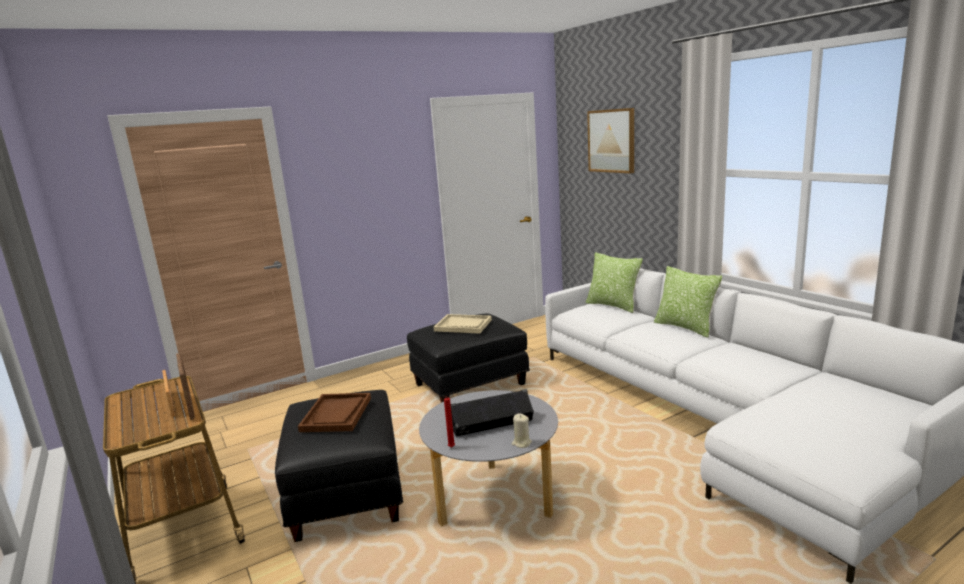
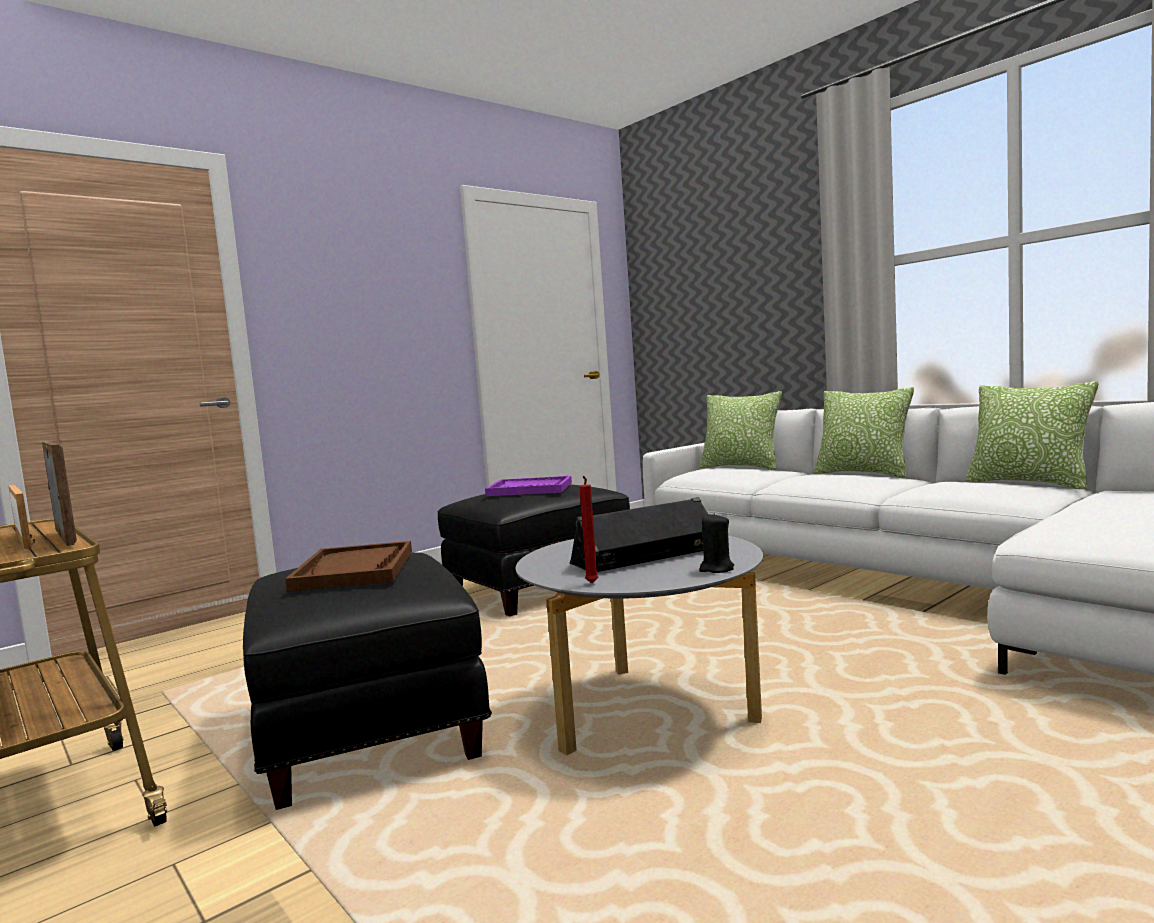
camera: 10 degrees left, 10 degrees down
beige tray [434,314,492,334] -> purple tray [485,476,572,496]
beige candle [512,413,532,448] -> black candle [699,512,734,573]
picture [587,108,634,173] -> none
none -> pillow [965,381,1099,490]

